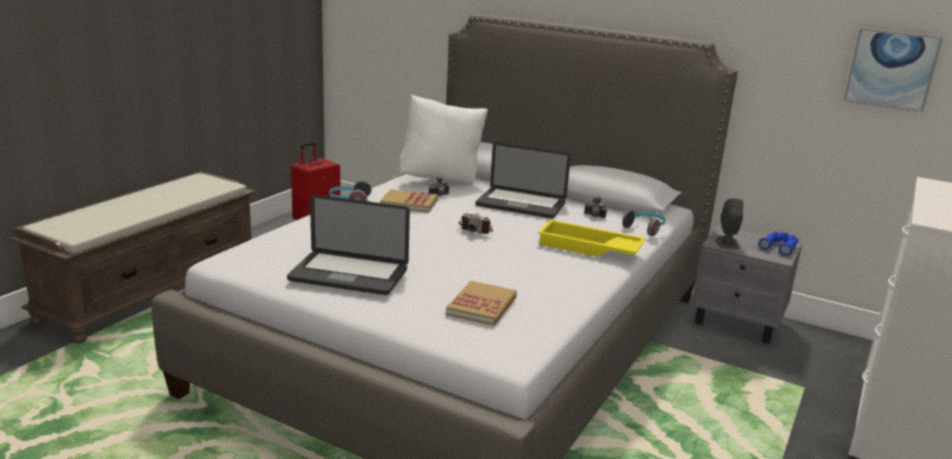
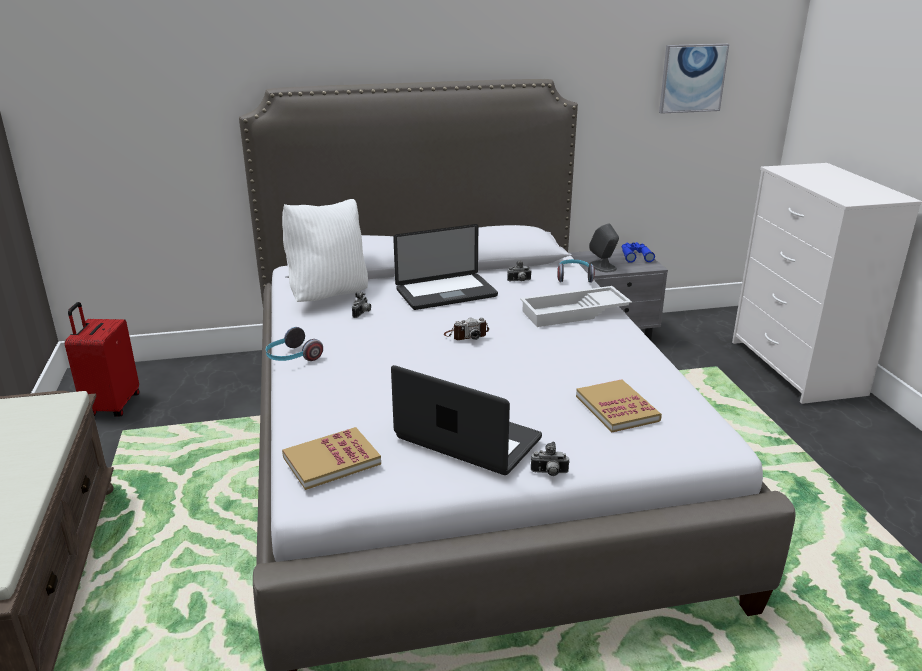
camera: 40 degrees left, 5 degrees up
laptop [287,195,410,295] -> laptop turned 120 degrees counterclockwise [391,365,542,475]
book [380,189,438,213] -> book moved to [282,427,381,490]
yellow tray [538,220,646,257] -> white tray [520,286,632,327]
none -> camera [531,442,570,476]

